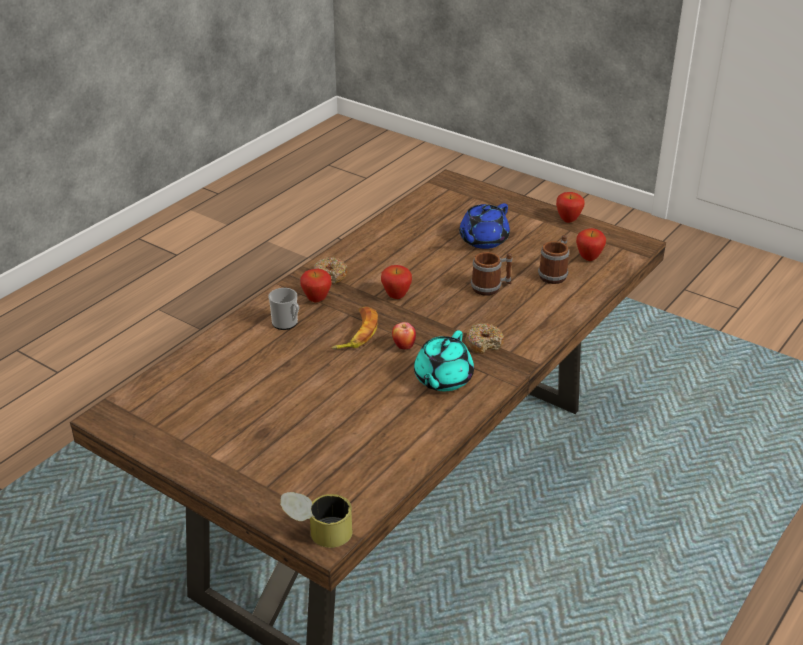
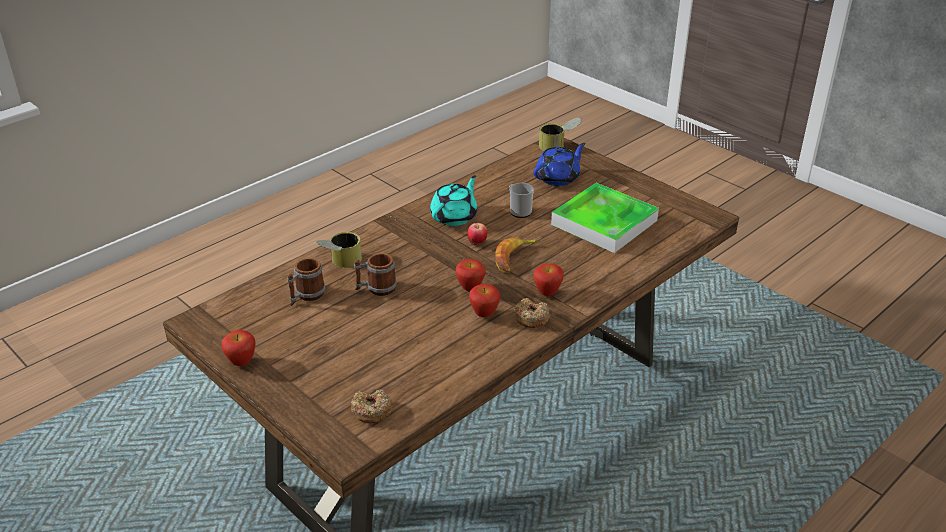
camera: 170 degrees left, 0 degrees up
mug [268,288,299,330] -> mug moved to [509,183,534,218]
blue teapot [459,203,510,249] -> blue teapot moved to [533,143,586,186]
donut [465,323,504,354] -> donut moved to [351,389,392,423]
apple [576,228,606,261] -> apple moved to [469,284,500,318]
none -> can [316,232,362,268]
none -> tray [551,183,659,253]

